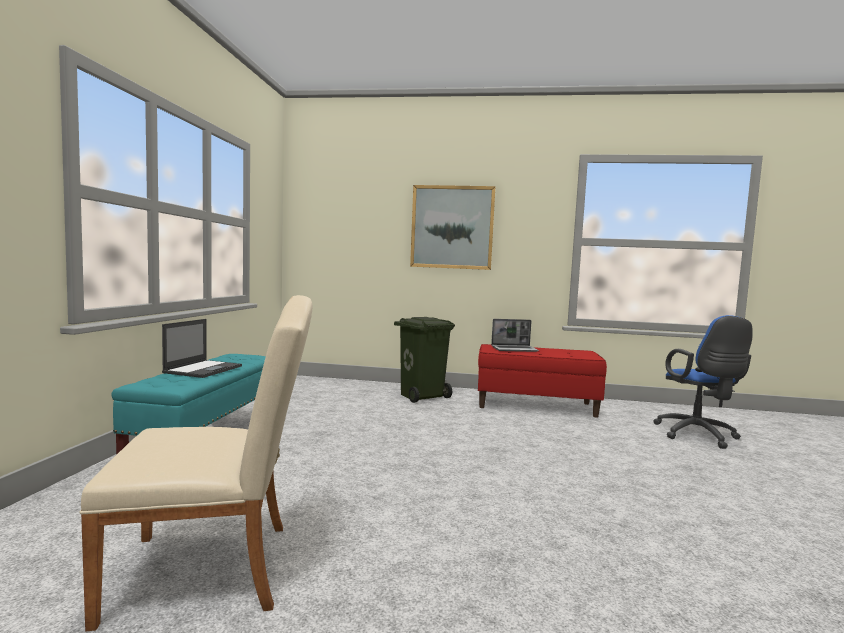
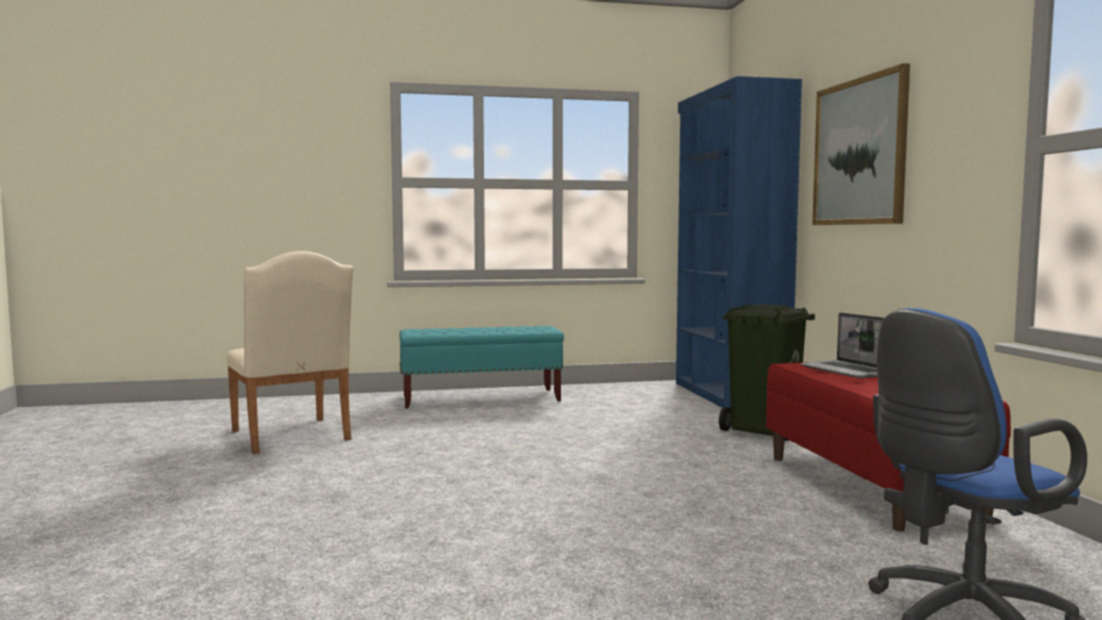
camera: 70 degrees right, 0 degrees up
laptop [162,319,242,378] -> none
none -> blue bookcase [676,76,802,408]

